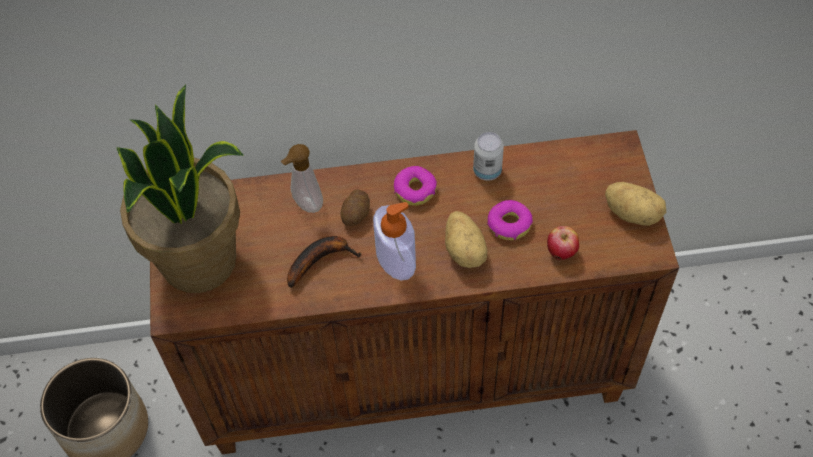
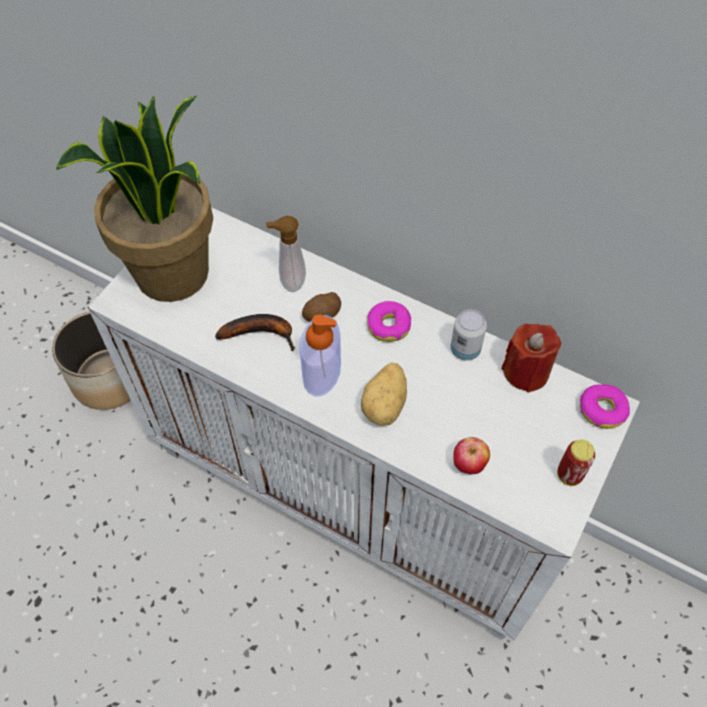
camera: 35 degrees right, 0 degrees up
brown cabinet [150,130,679,454] -> white cabinet [88,207,640,641]
donut [487,200,533,240] -> donut moved to [580,384,630,429]
potato [605,182,666,226] -> can [557,440,595,486]
none -> red candle [501,324,561,393]

